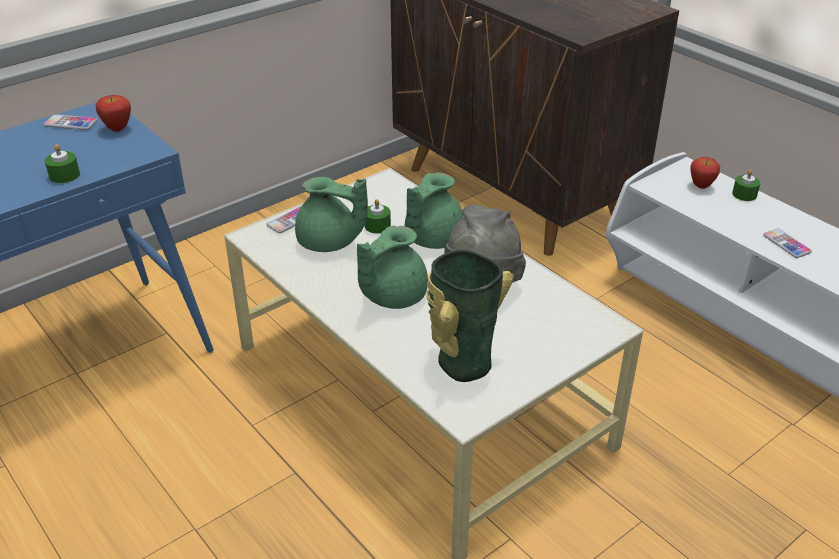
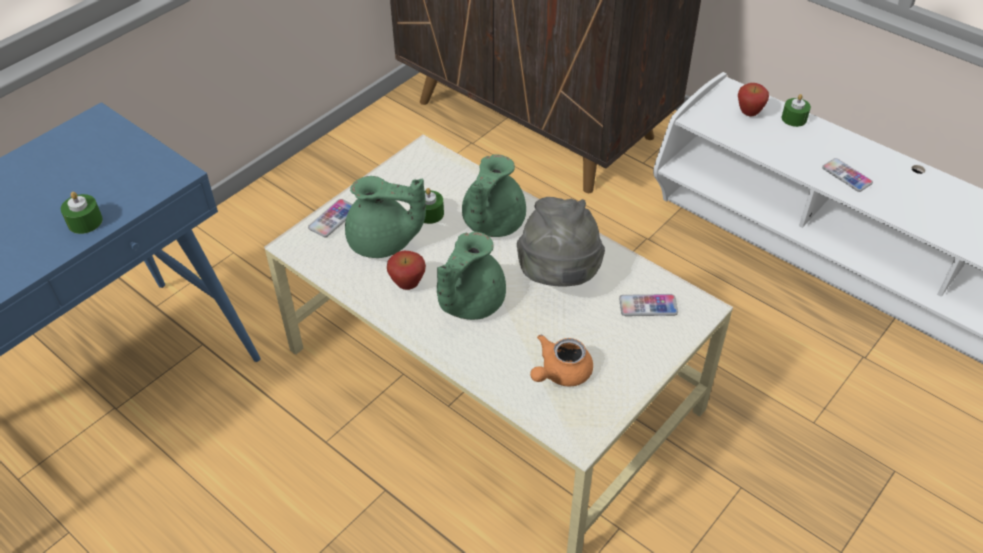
camera: 10 degrees left, 10 degrees up
phone [44,114,98,130] -> phone moved to [619,294,678,316]
apple [96,95,131,132] -> apple moved to [387,251,426,290]
vase [426,250,514,382] -> orange teapot [530,335,593,386]

